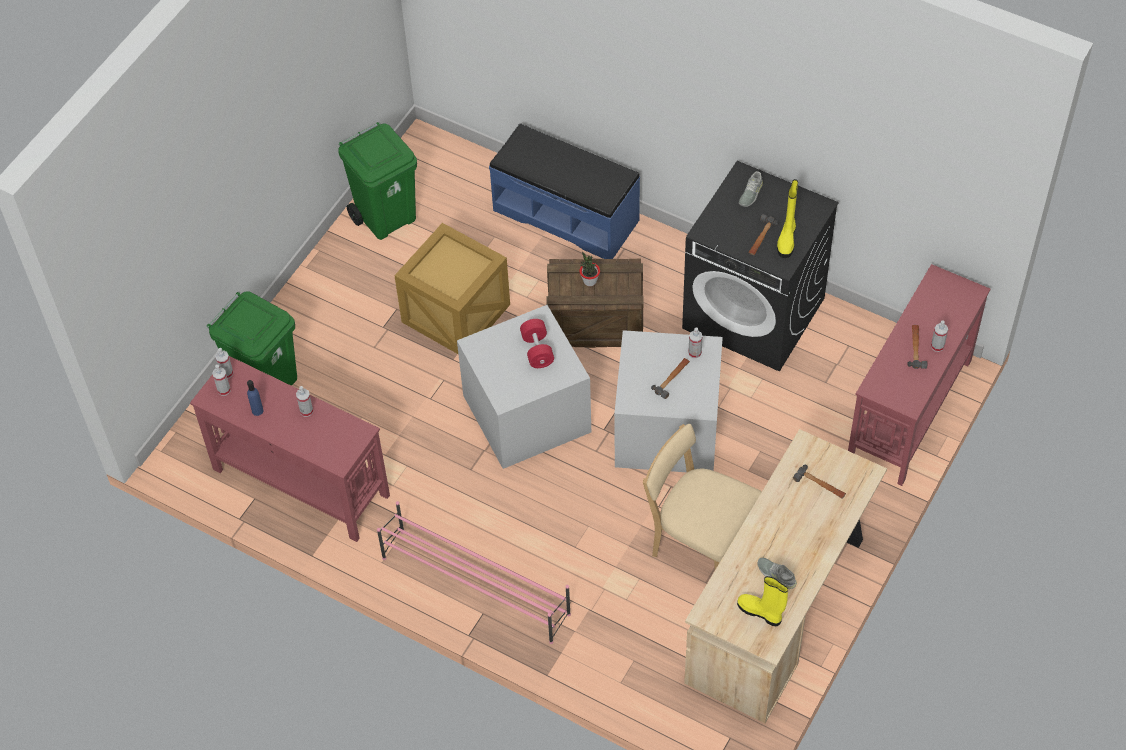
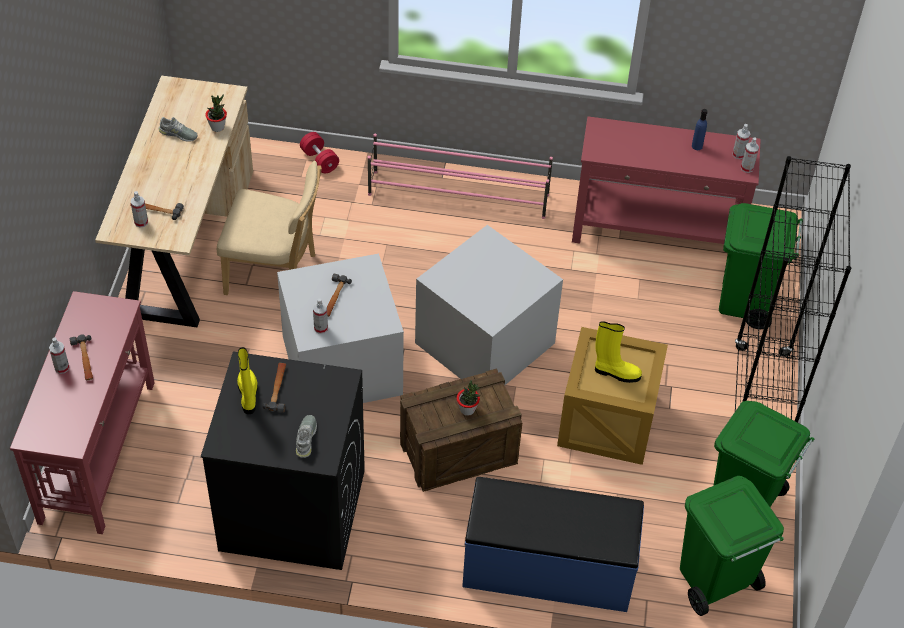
camera: 155 degrees right, 5 degrees down
spray bottle [296,386,313,417] -> spray bottle moved to [131,191,148,228]
red dumbbell [520,319,554,368] -> red dumbbell moved to [300,132,339,173]
yellow boot [737,576,788,626] -> yellow boot moved to [595,321,642,383]
none -> potted plant [205,94,227,132]
none -> green trash can [680,476,784,616]
none -> black bookcase [735,156,851,423]

